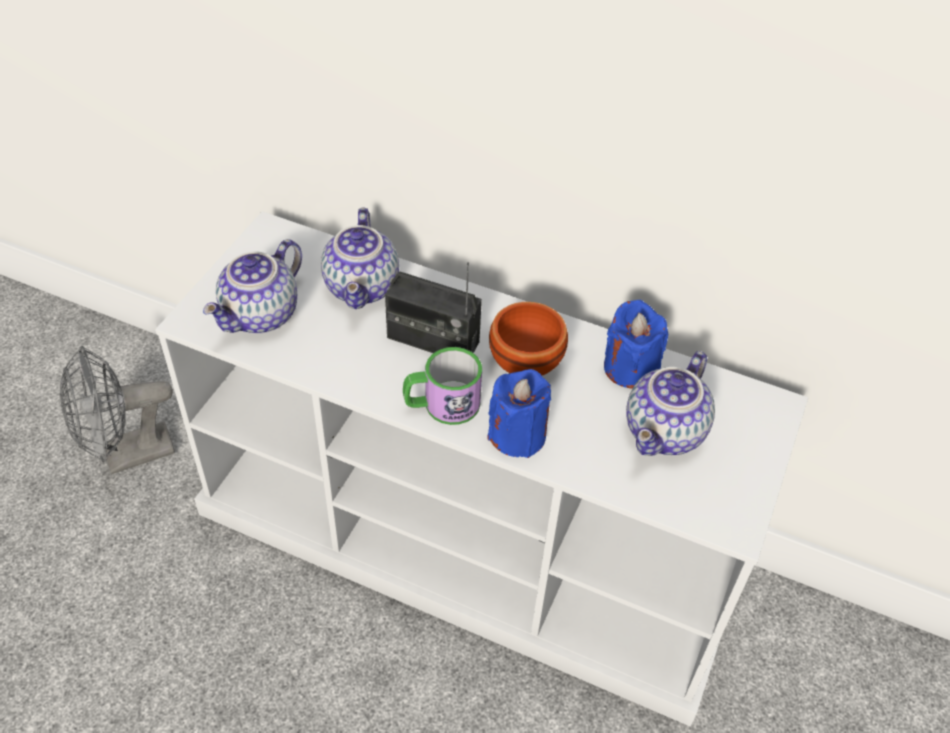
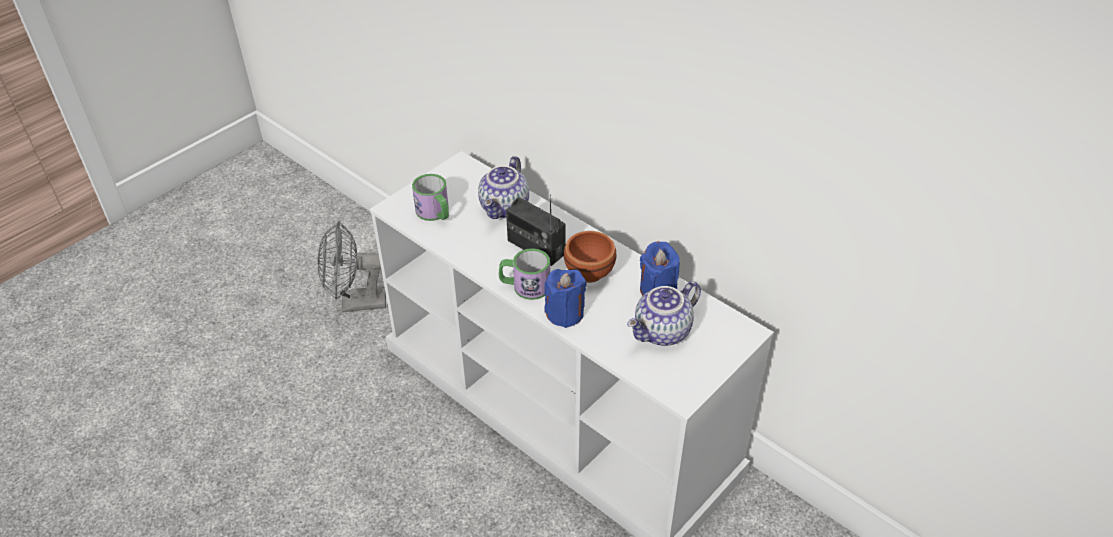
camera: 20 degrees right, 5 degrees down
teapot [203,239,302,333] -> mug [412,174,449,221]

